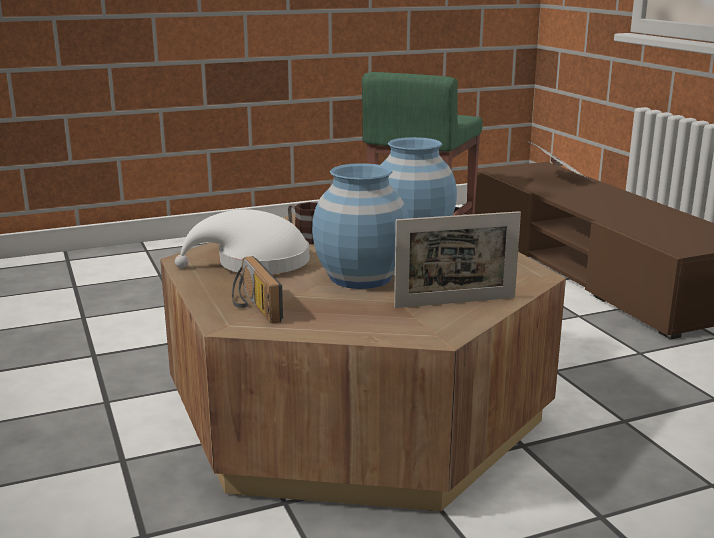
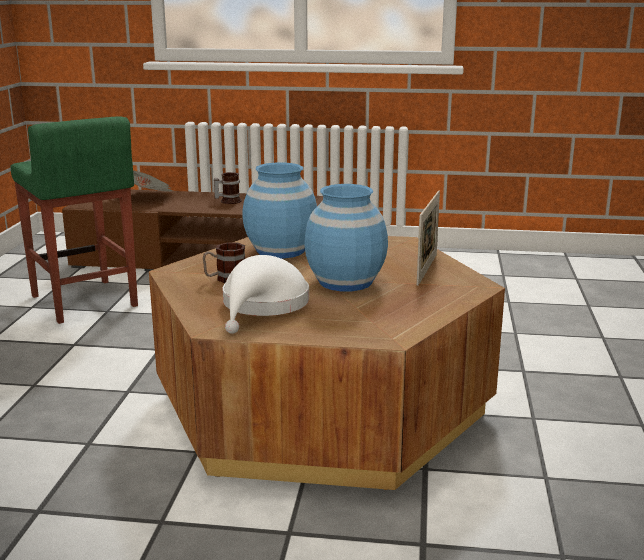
camera: 60 degrees left, 0 degrees up
radio [232,256,283,324] -> none
none -> mug [214,172,242,204]

